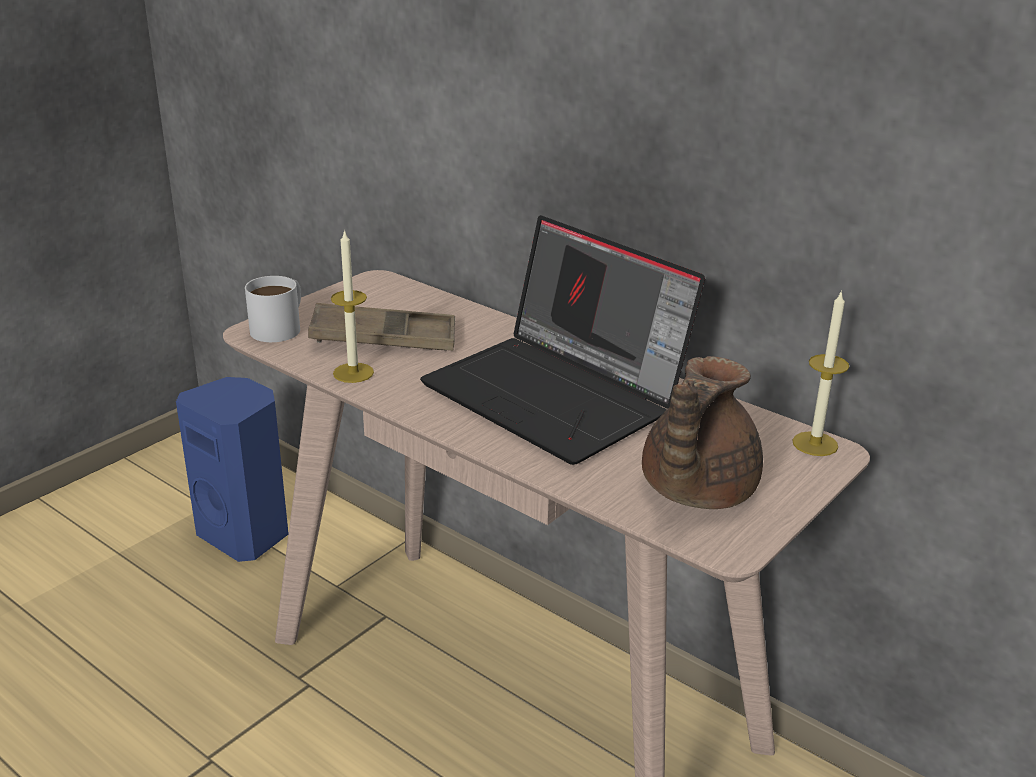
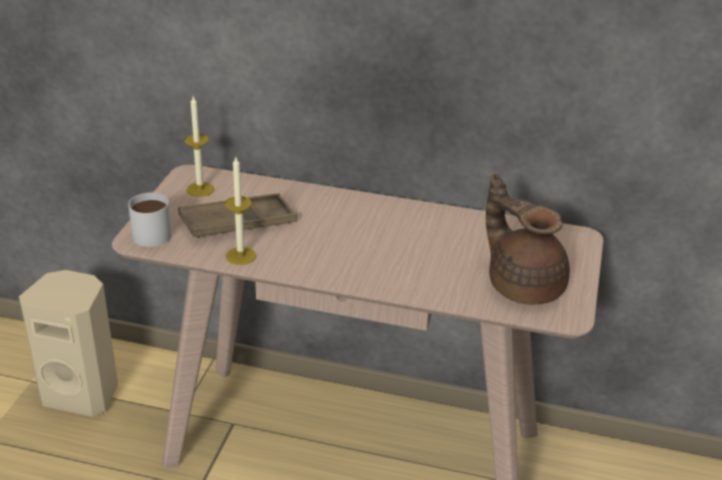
camera: 25 degrees left, 5 degrees up
blue speaker [176,377,289,562] -> beige speaker [19,270,118,417]
laptop [420,215,705,465] -> none
brown teapot [642,356,763,509] -> brown teapot turned 135 degrees clockwise [486,174,570,305]
candle [793,290,849,456] -> candle moved to [184,96,214,197]

